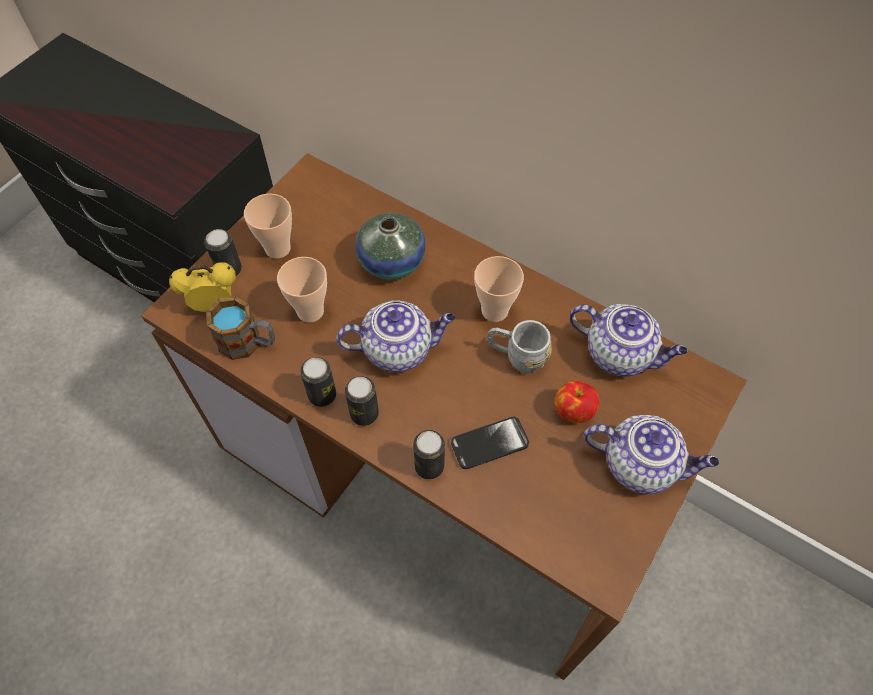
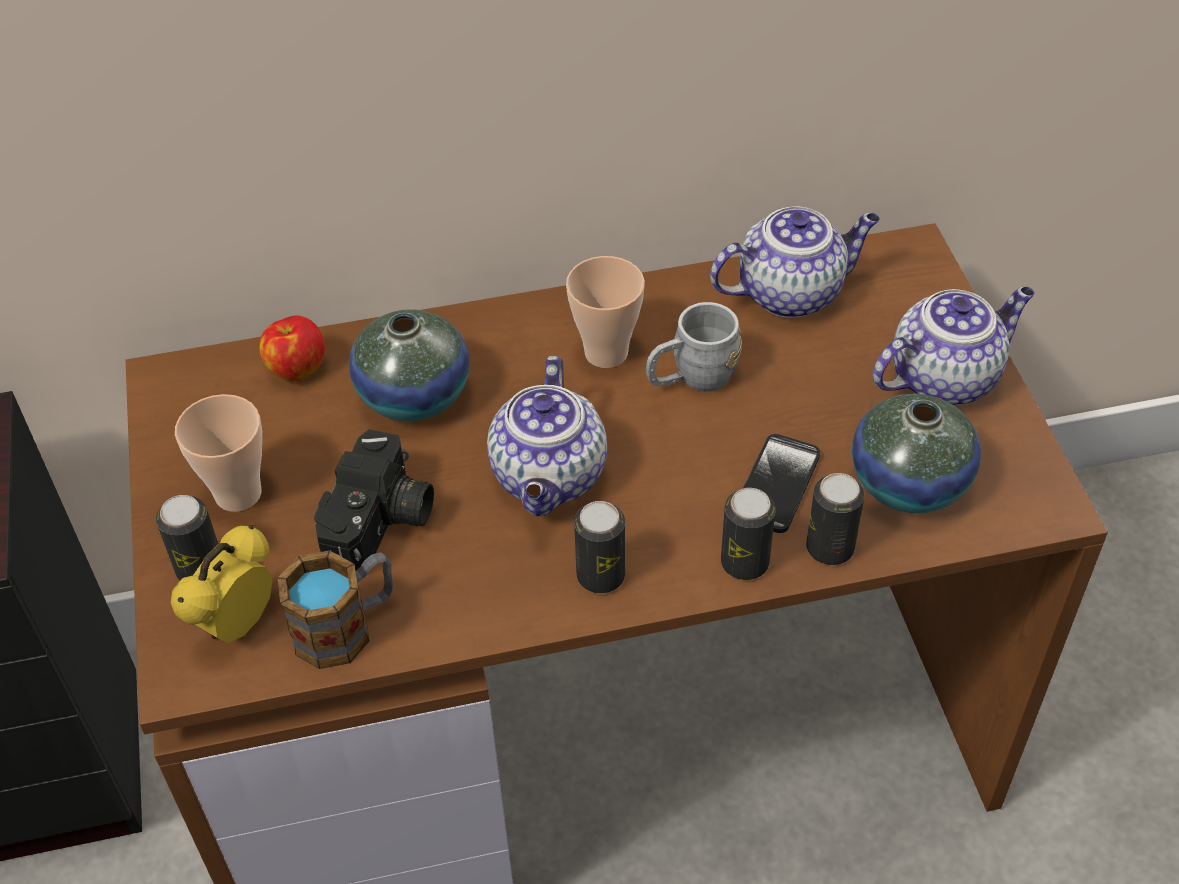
camera: 45 degrees left, 10 degrees down
cup [277,257,327,322] -> camera [314,429,434,571]
can [300,357,336,407] -> can moved to [806,473,865,565]
teapot [336,300,455,373] -> teapot turned 150 degrees clockwise [487,356,607,516]
apple [555,381,599,423] -> apple moved to [259,315,325,381]
none -> vase [852,394,981,513]

